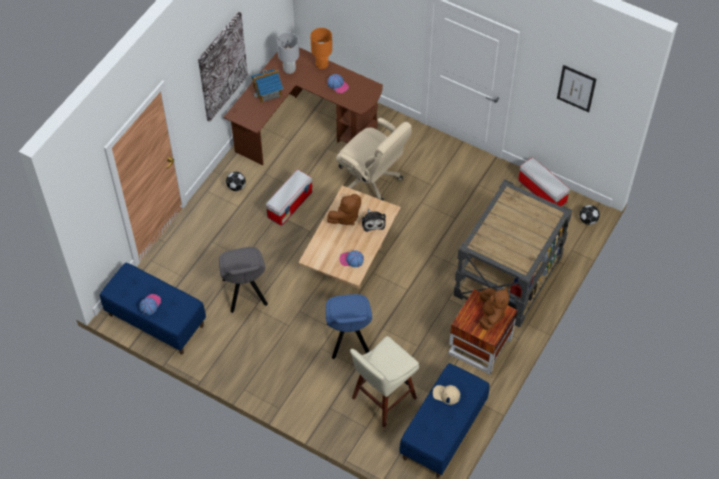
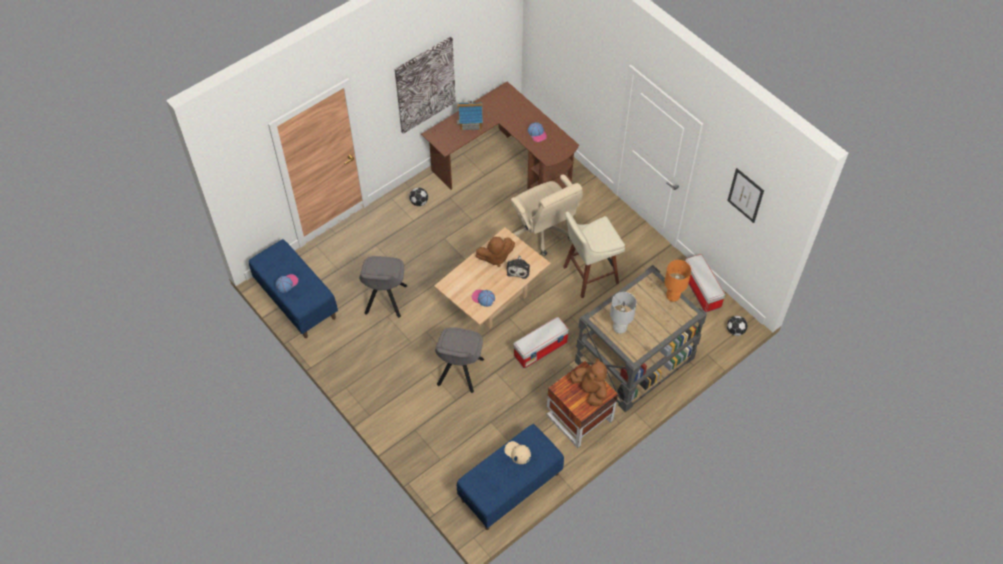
camera: 20 degrees right, 0 degrees up
storage box [266,170,312,226] -> storage box moved to [513,317,569,368]
grey table lamp [277,32,299,74] -> grey table lamp moved to [610,292,637,334]
orange table lamp [310,28,332,69] -> orange table lamp moved to [664,260,691,302]
blue chair [326,294,372,359] -> grey chair [435,327,484,393]
beige stool [350,336,419,427] -> beige stool moved to [563,211,625,298]
brown plush toy [479,287,509,330] -> brown plush toy turned 60 degrees counterclockwise [570,358,607,407]

